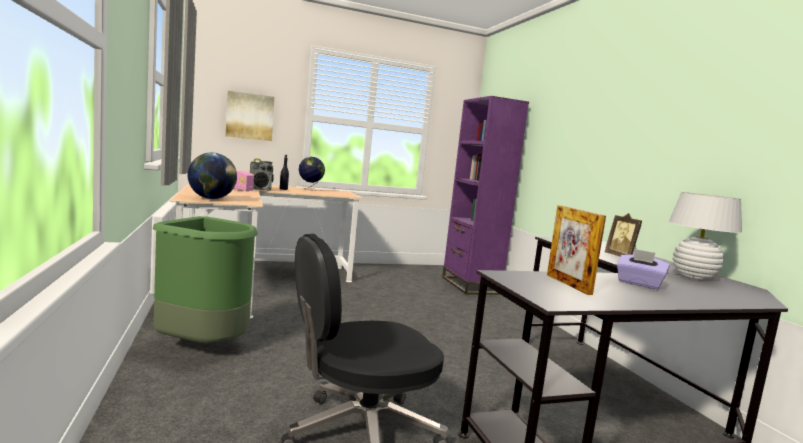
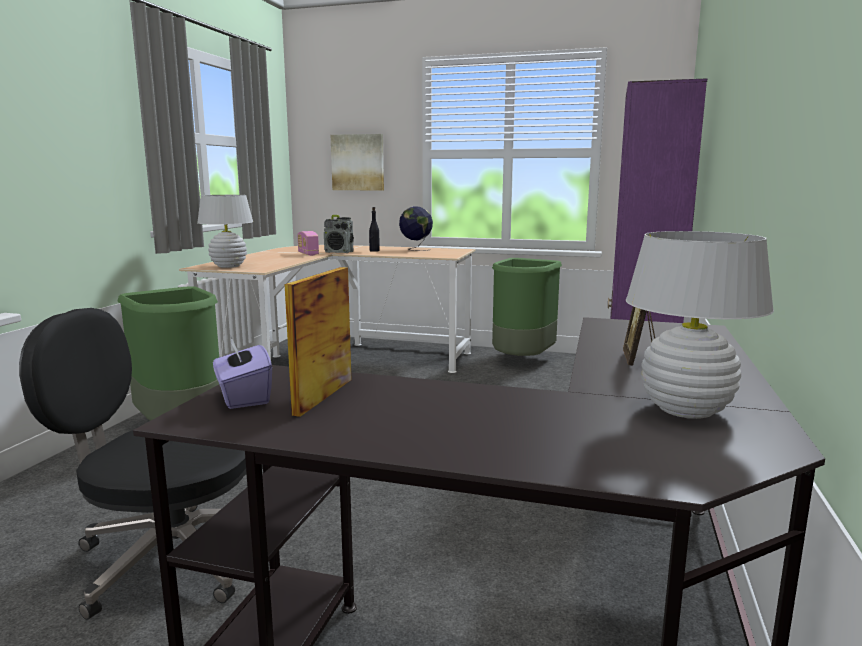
camera: 35 degrees right, 5 degrees up
globe [188,153,237,199] -> white table lamp [197,195,253,268]
purple tissue box [617,249,670,289] -> purple tissue box moved to [213,335,272,409]
none -> green trash can [492,258,562,356]

